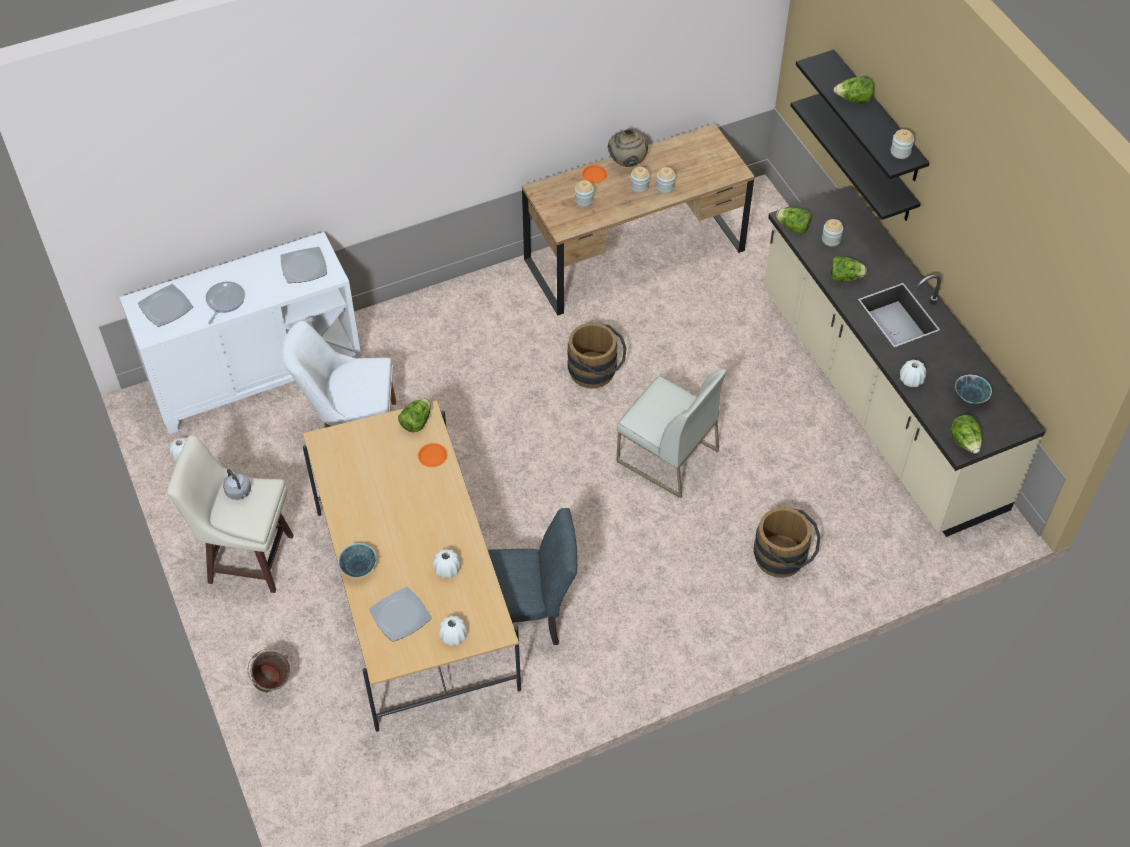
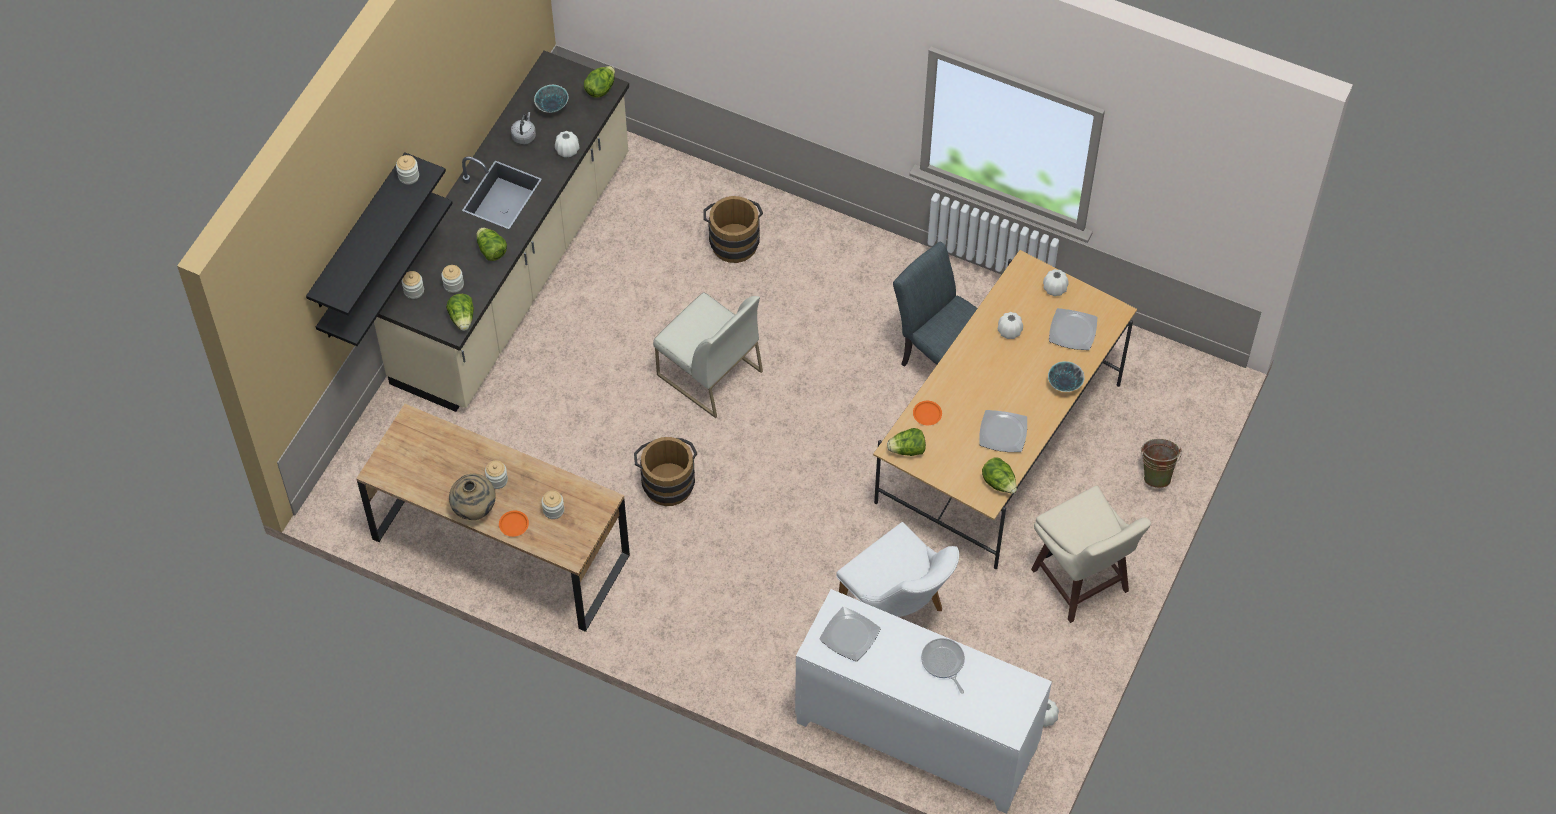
camera: 130 degrees left, 5 degrees up
plate [138,284,193,327] -> plate moved to [979,410,1027,452]
frying pan [206,281,245,324] -> frying pan turned 90 degrees clockwise [921,638,965,694]
grey kettle [223,469,251,500] -> grey kettle moved to [511,112,536,145]
white chair [616,369,727,498] -> white chair turned 135 degrees clockwise [653,292,763,418]
jar [656,167,675,194] -> jar moved to [402,271,424,299]
lettuce [834,76,874,103] -> lettuce moved to [982,457,1017,494]

